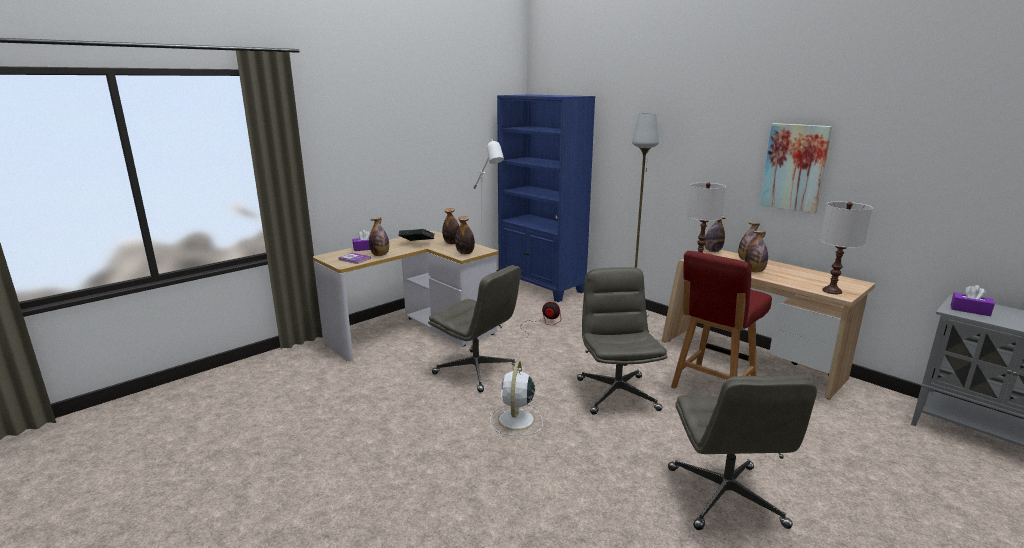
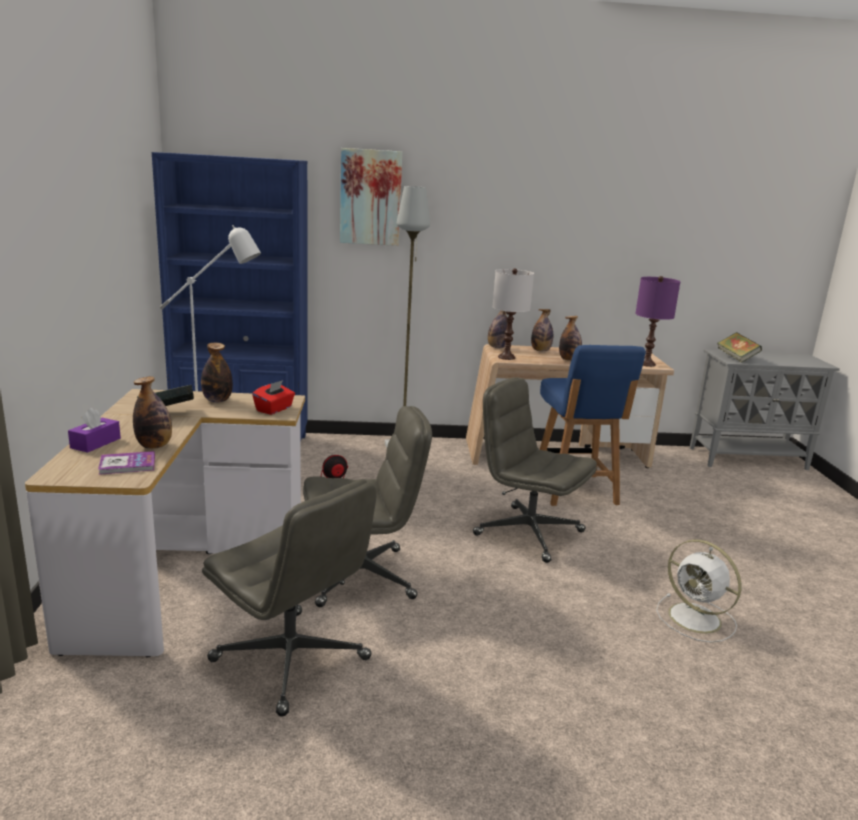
camera: 50 degrees left, 0 degrees up
bottle [455,216,475,254] -> red tissue box [252,380,295,415]
white fan [490,361,543,436] -> white fan moved to [656,540,741,643]
grey office chair [668,376,817,530] -> grey office chair moved to [202,479,377,717]
red chair [671,251,772,389] -> blue chair [540,345,646,506]
picture [760,123,832,214] -> picture moved to [340,148,402,246]
white table lamp [820,202,873,294] -> purple table lamp [635,276,680,367]
purple tissue box [951,285,995,316] -> book [718,332,762,363]

